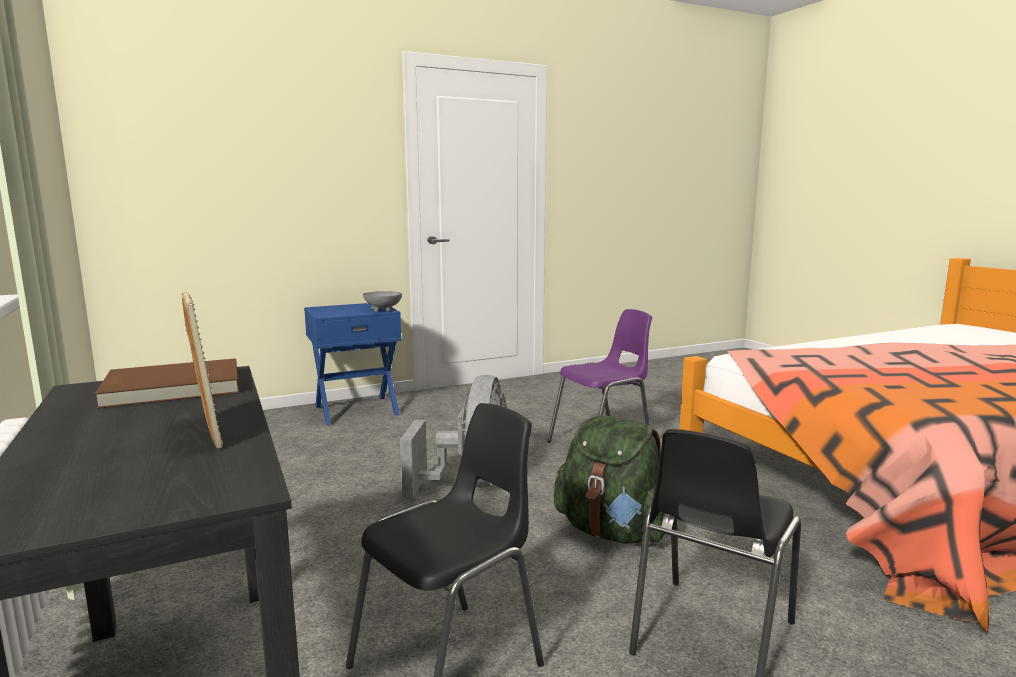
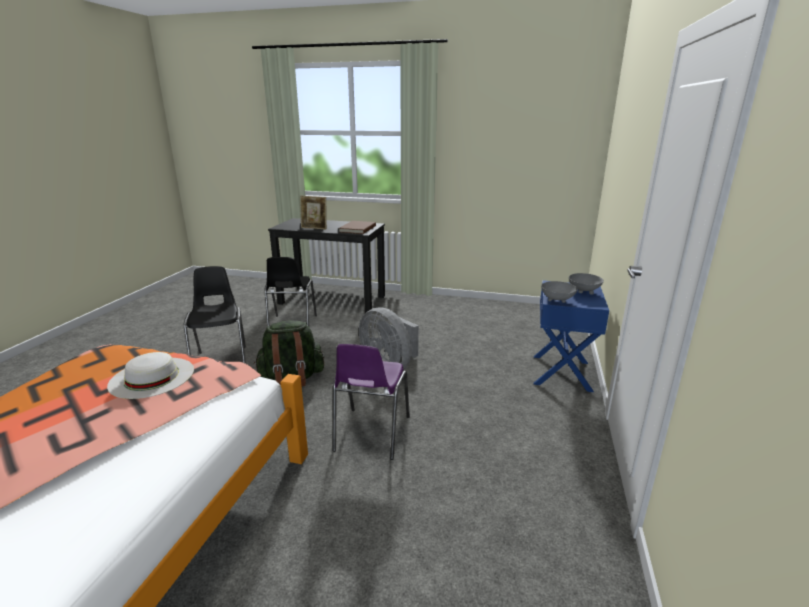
camera: 130 degrees right, 10 degrees up
none -> white hat [107,352,194,399]
none -> grey bowl [569,273,604,295]

